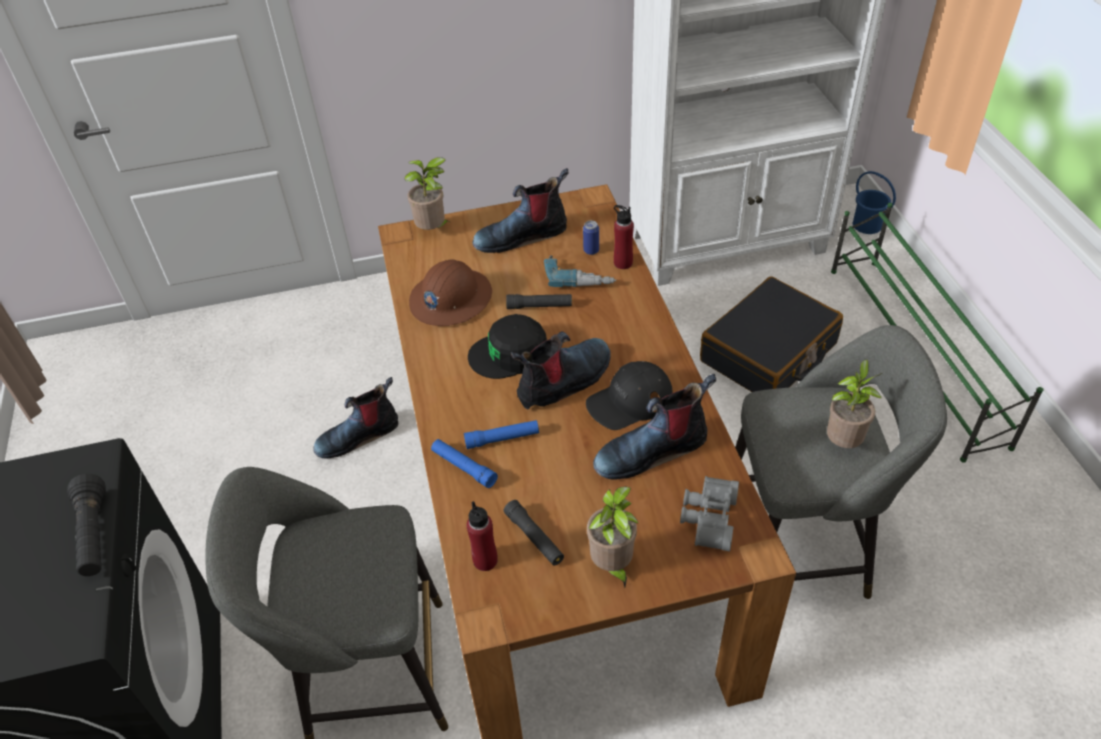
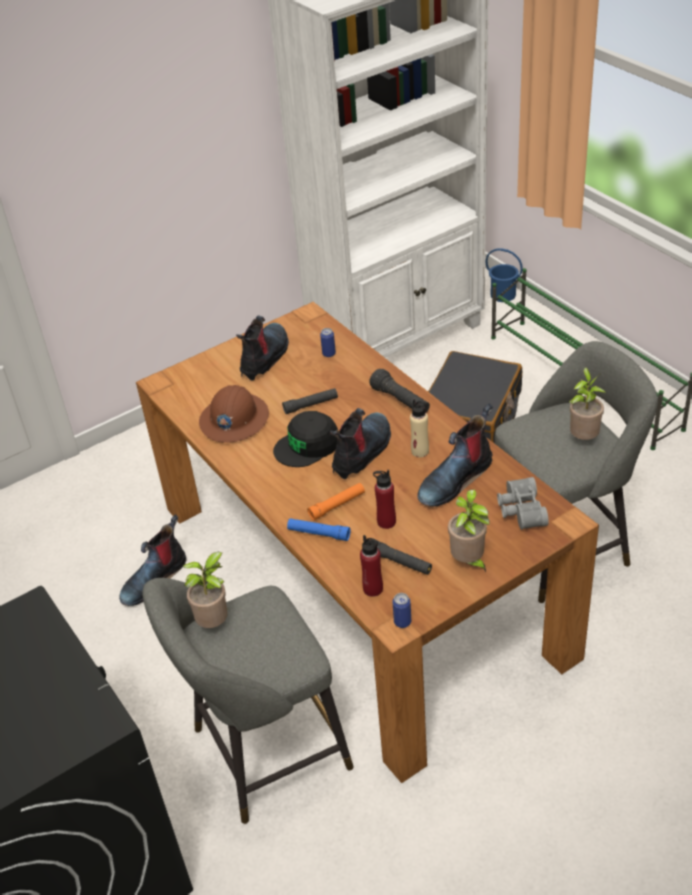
camera: 20 degrees left, 5 degrees down
black flashlight [67,474,106,576] -> black flashlight moved to [369,369,430,413]
potted plant [405,157,449,230] -> potted plant moved to [183,551,231,628]
blue flashlight [464,420,539,449] -> orange flashlight [307,483,365,521]
boot [472,168,568,253] -> boot turned 150 degrees clockwise [236,315,289,380]
power drill [544,255,616,287] -> none
black cap [586,361,673,430] -> beige bottle [410,399,429,457]
red bottle [614,205,634,269] -> red bottle moved to [373,470,396,529]
none -> can [392,593,411,628]

